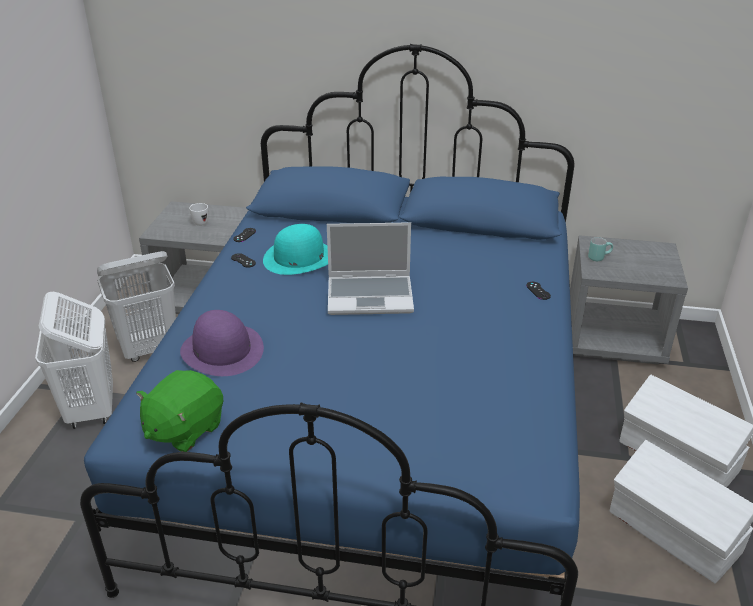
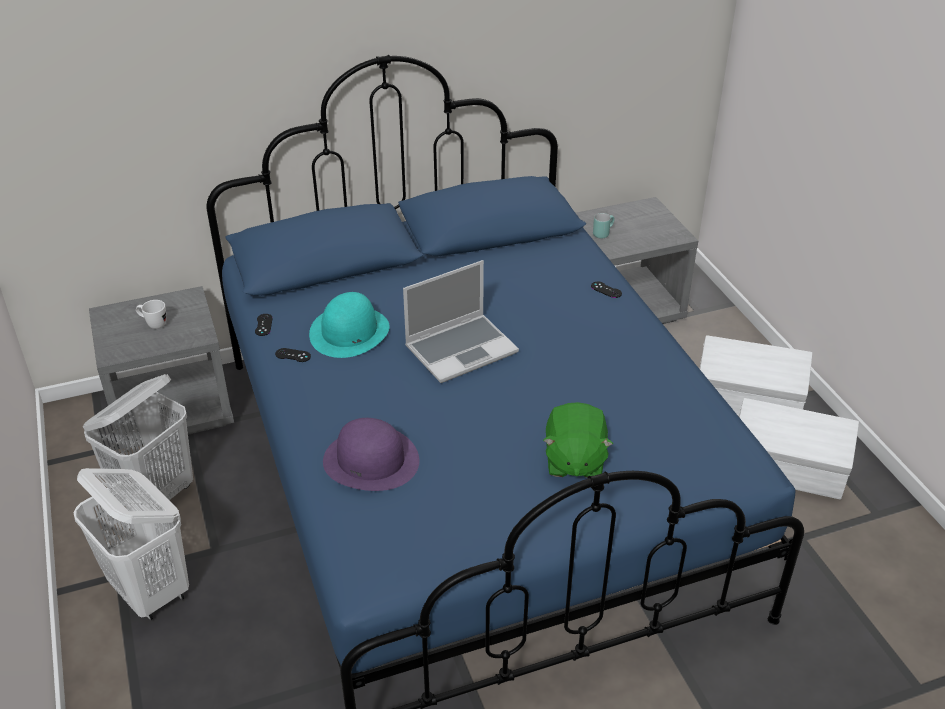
camera: 30 degrees left, 5 degrees up
green plush toy [136,370,223,452] -> green plush toy moved to [543,402,613,478]

